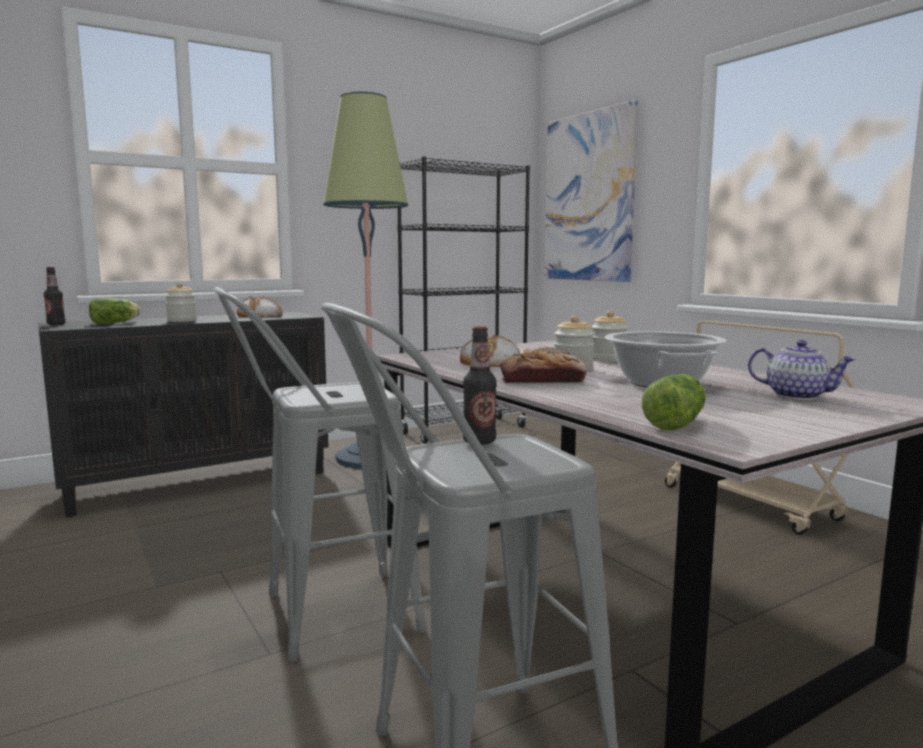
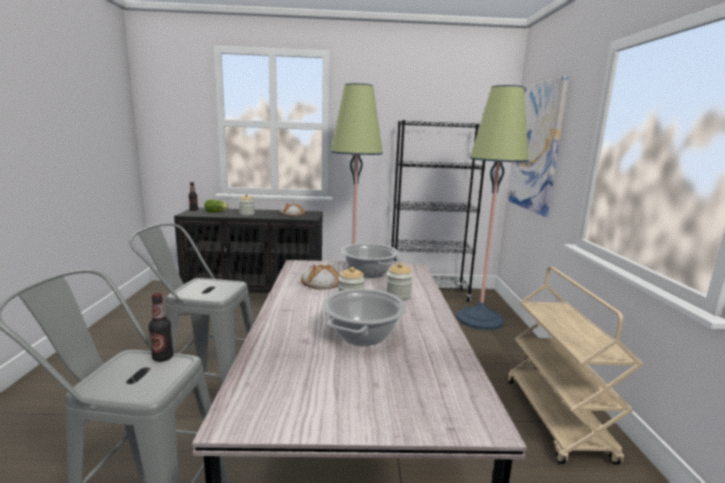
camera: 30 degrees right, 5 degrees up
bread [500,347,587,383] -> none
lettuce [642,374,706,431] -> none
teapot [748,340,856,400] -> none
none -> cooking pot [340,243,402,278]
none -> floor lamp [456,85,529,330]

